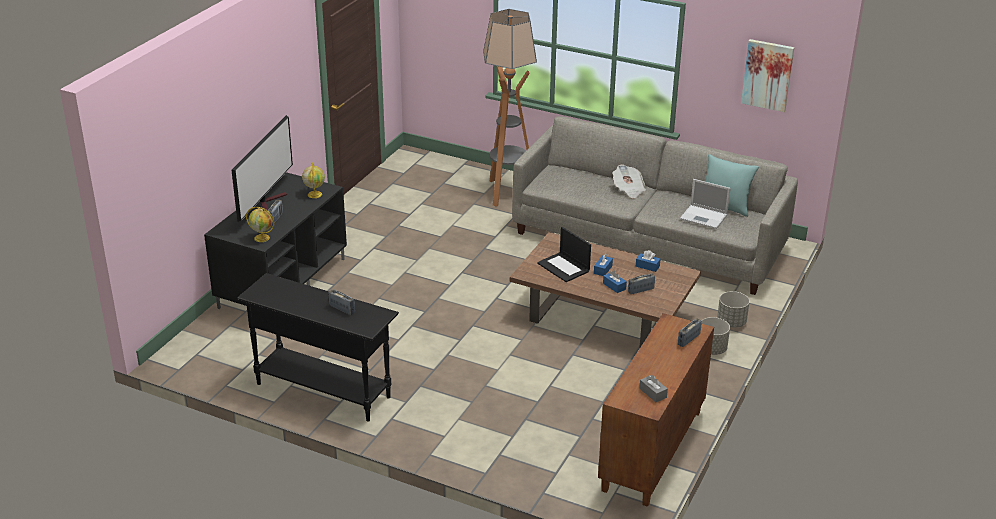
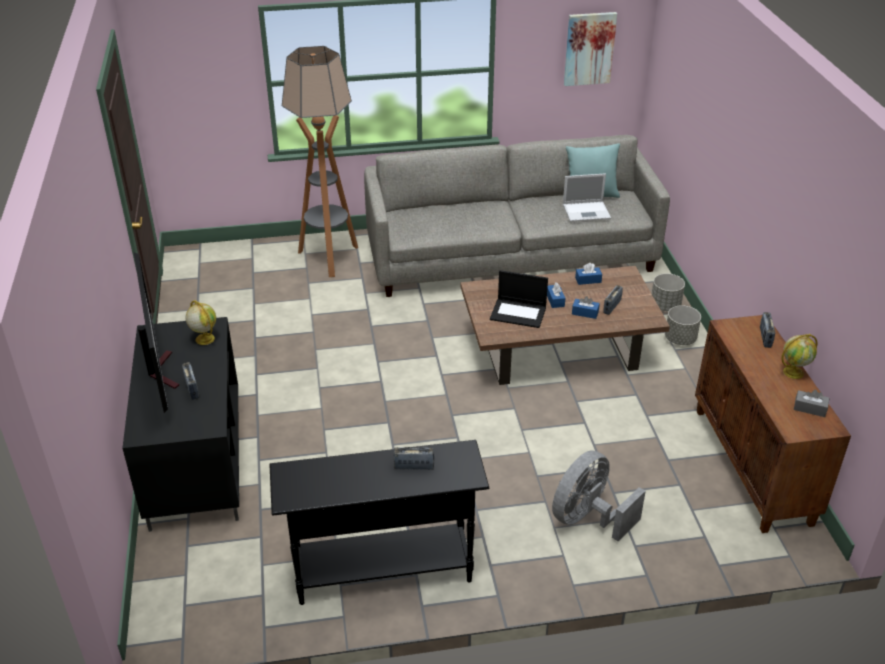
camera: 35 degrees left, 5 degrees up
globe [246,207,274,242] -> globe moved to [781,334,818,379]
newspaper [612,164,646,199] -> none
none -> grey fan [552,450,646,541]

